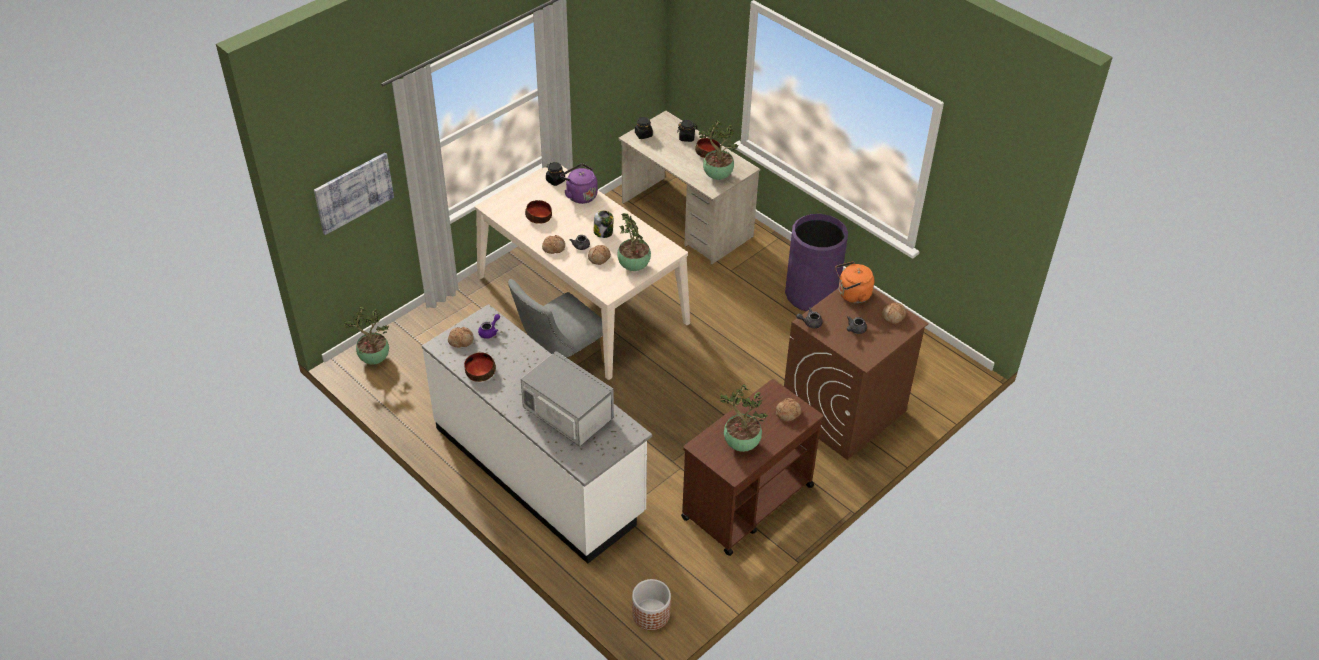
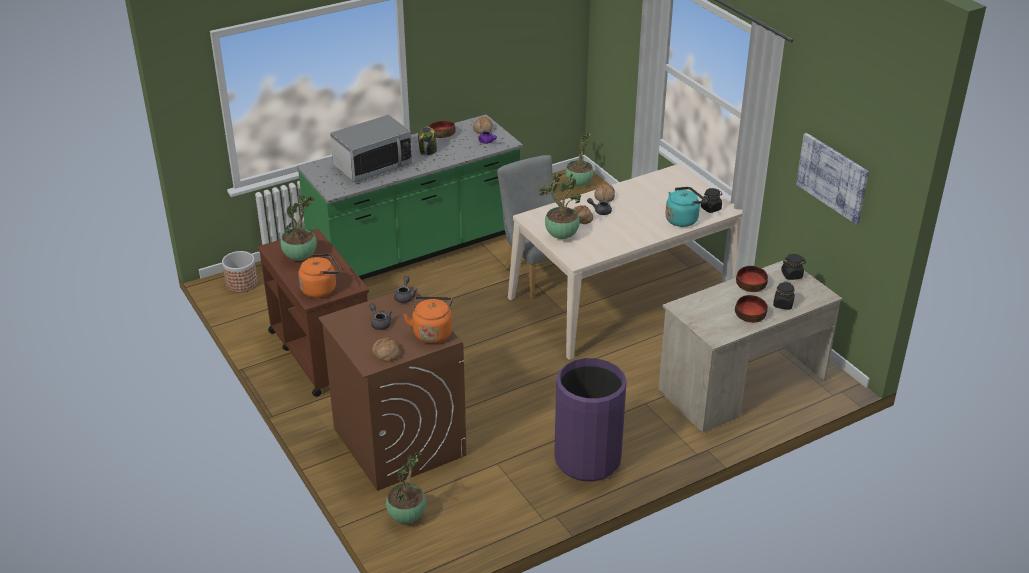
camera: 105 degrees right, 10 degrees down
picture [314,153,394,235] -> picture moved to [796,133,869,224]
white counter [422,304,652,564] -> green counter [297,115,523,280]
bowl [525,200,552,224] -> bowl moved to [736,266,768,292]
purple kettle [560,164,598,204] -> turquoise kettle [665,187,707,227]
jar [594,210,613,238] -> jar moved to [418,127,437,155]
potted plant [699,121,739,180] -> potted plant moved to [386,452,426,523]
bread [776,398,801,421] -> orange kettle [298,254,340,298]

